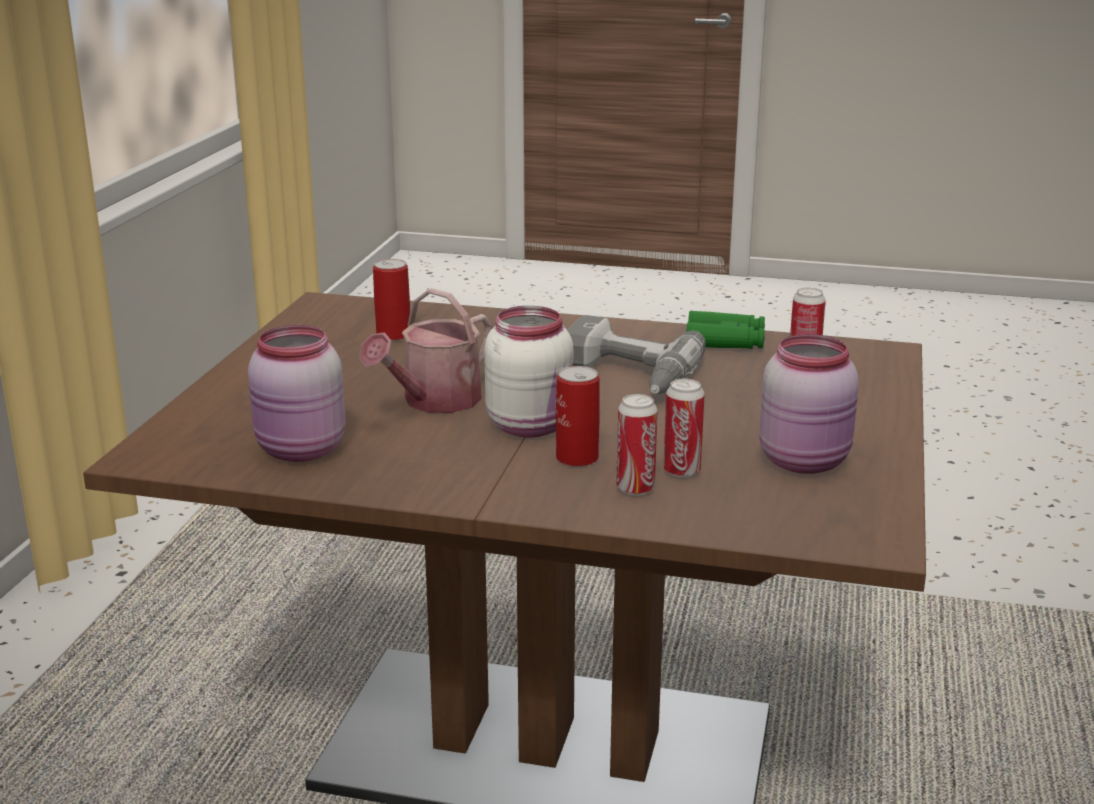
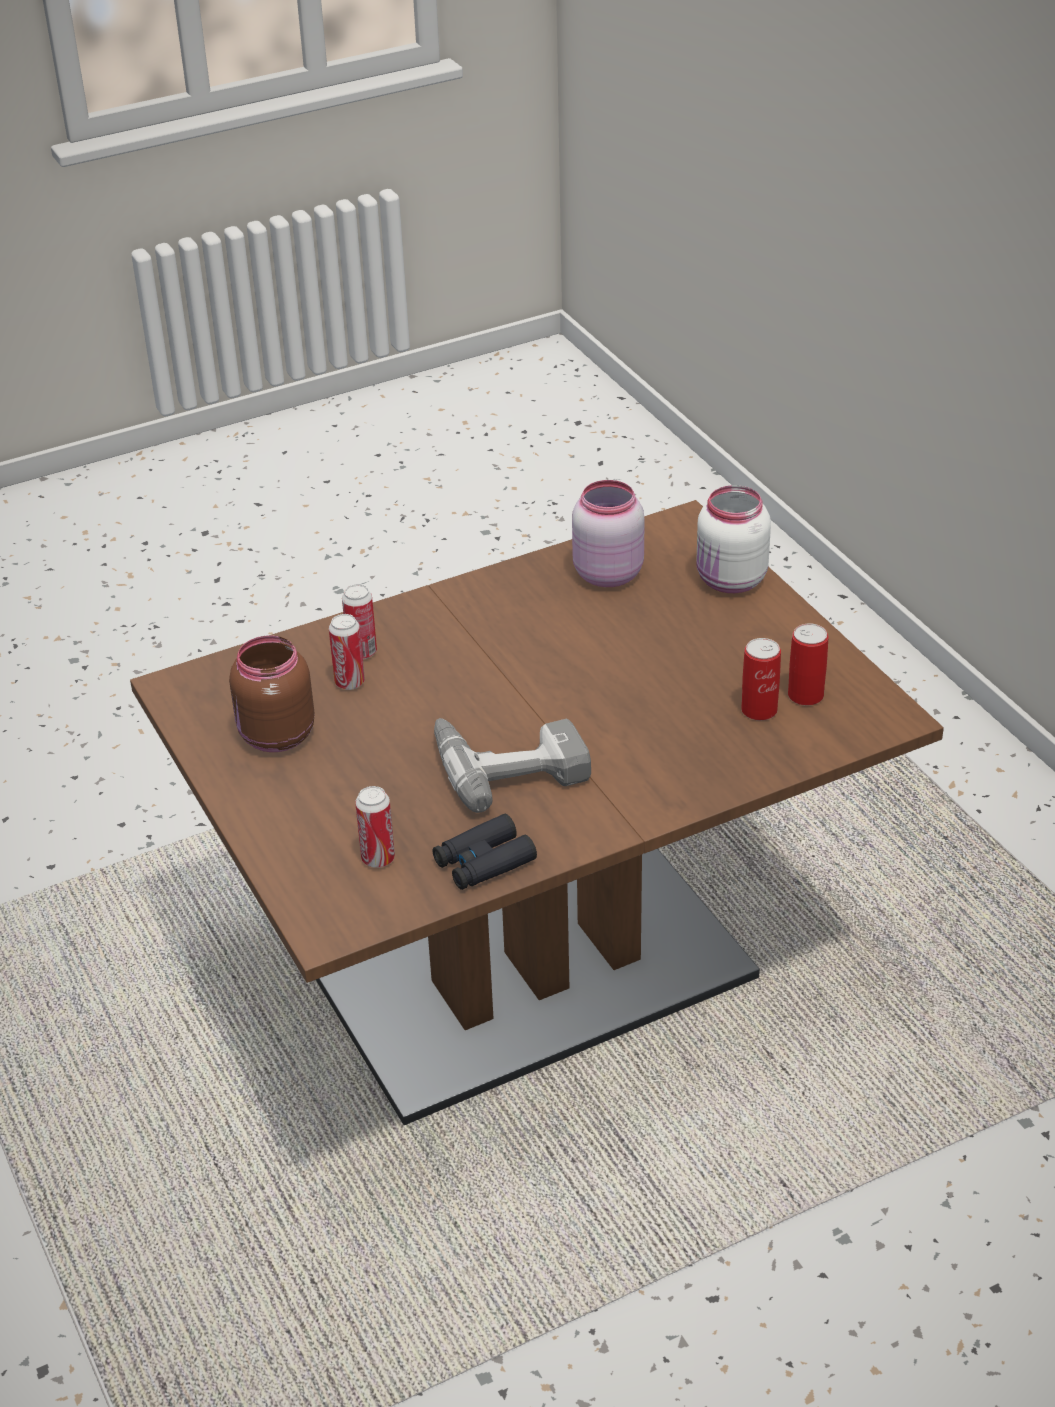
camera: 140 degrees right, 15 degrees up
watering can [359,288,492,413] -> none
white jar [484,306,573,438] -> white jar moved to [696,485,771,593]
can [556,366,600,467] -> can moved to [788,623,829,705]
green binoculars [686,311,765,349] -> black binoculars [433,814,537,890]
pink jar [759,334,859,474] -> brown jar [229,635,315,752]

